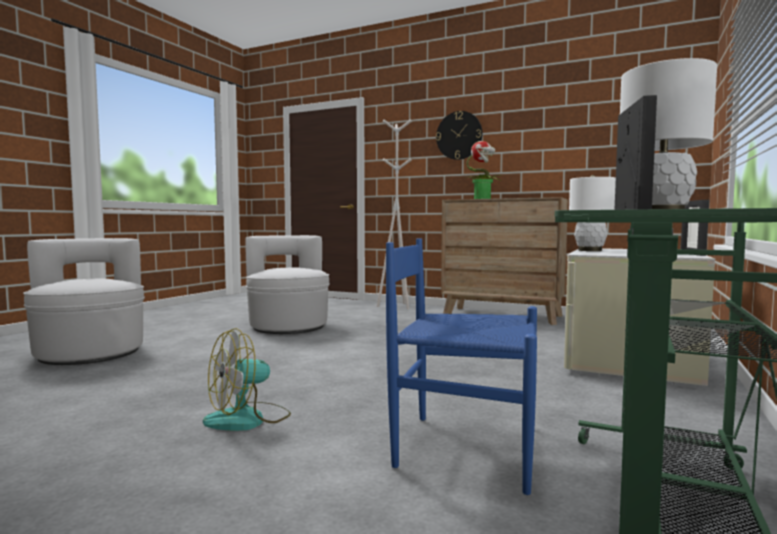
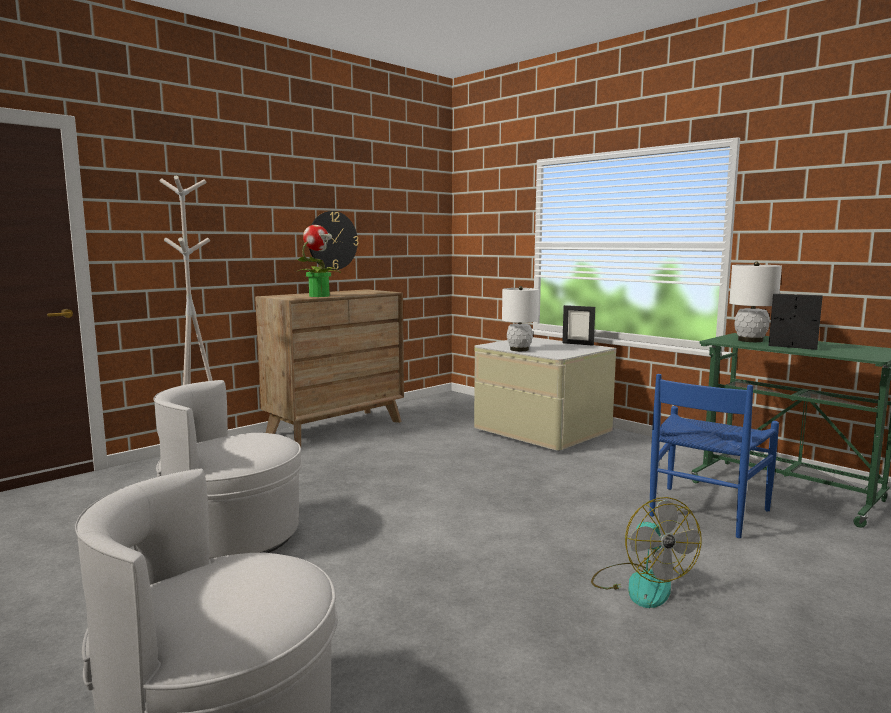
camera: 70 degrees left, 5 degrees up
wall clock [436,111,483,160] -> wall clock moved to [309,211,359,270]

